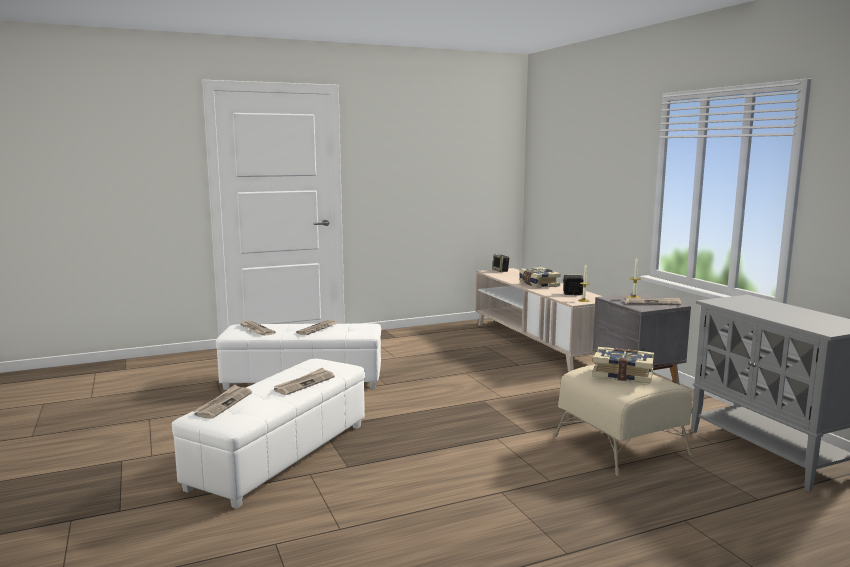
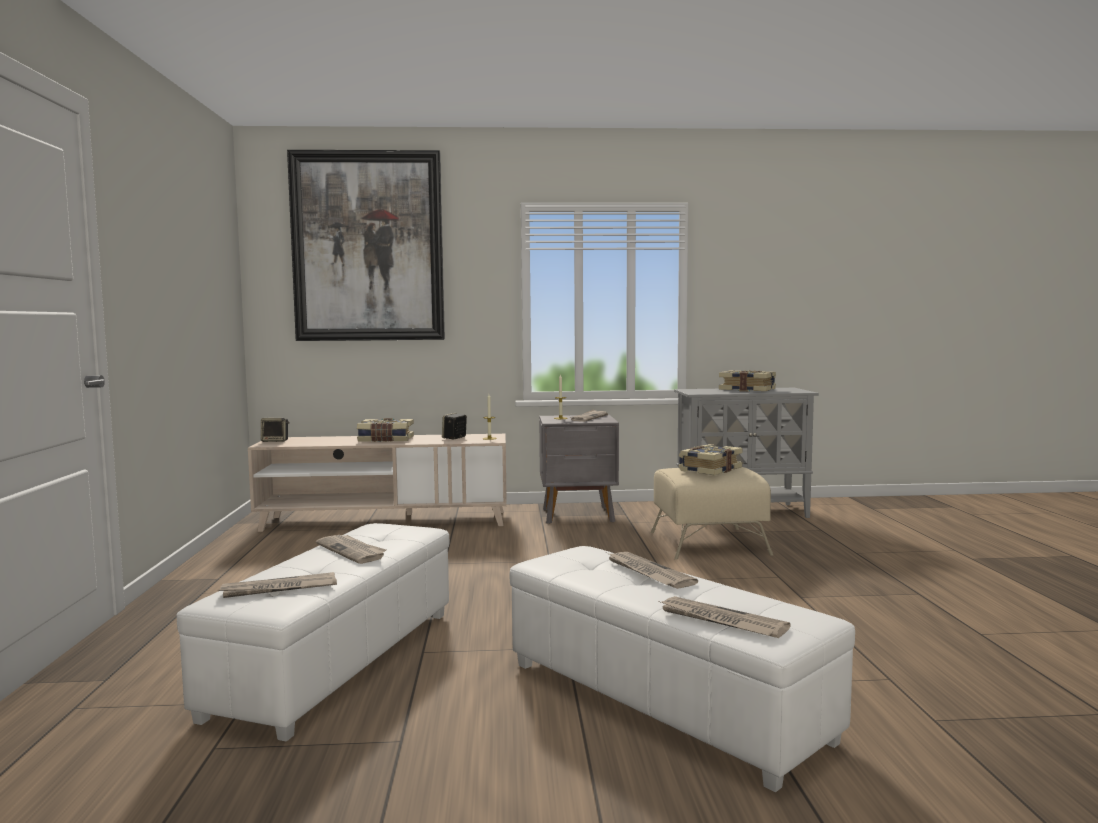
camera: 70 degrees left, 5 degrees down
none -> picture [287,150,445,341]
none -> book [719,370,776,392]

